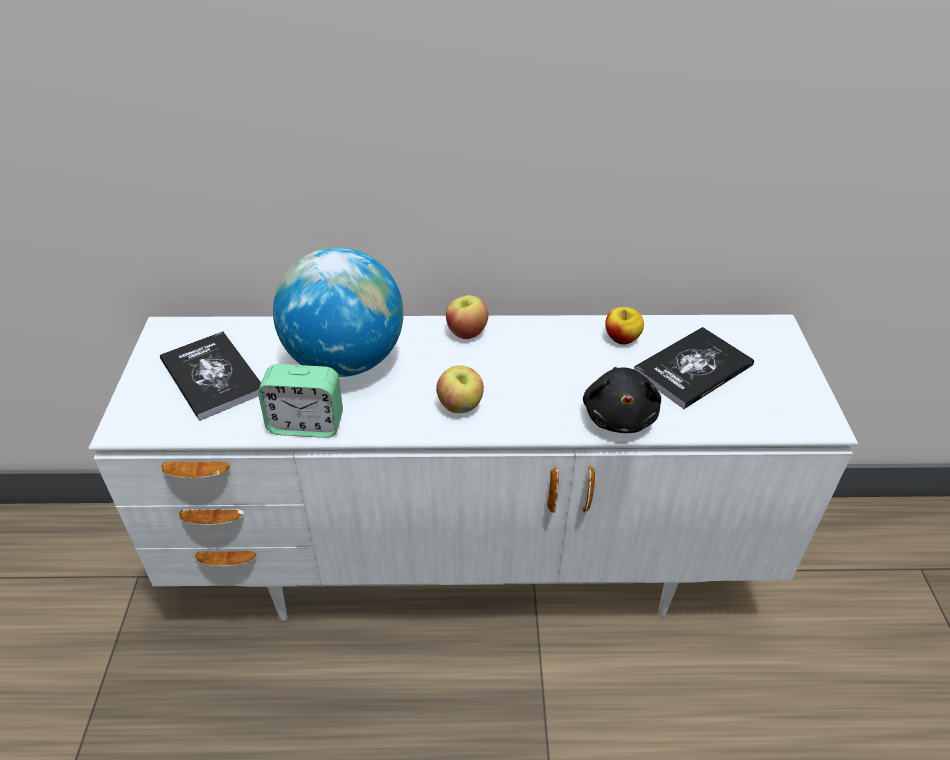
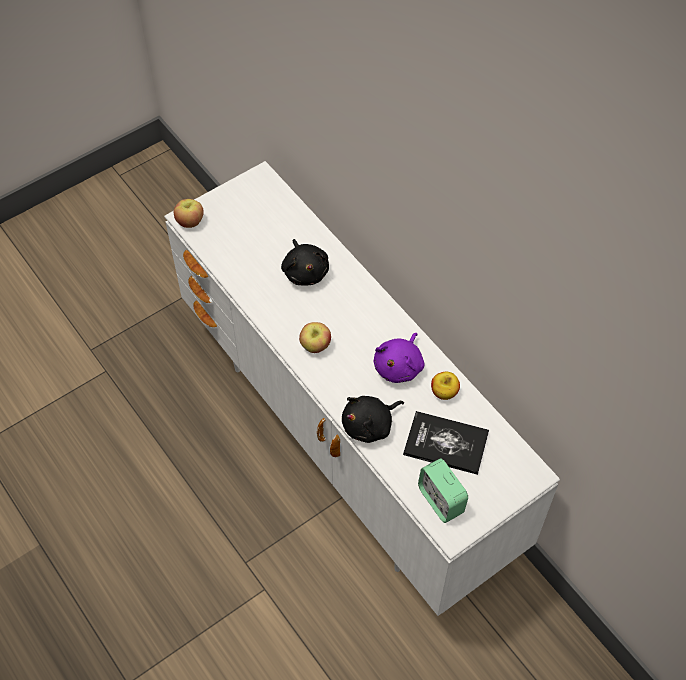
camera: 55 degrees right, 15 degrees up
book [160,331,261,421] -> none
alarm clock [258,364,343,438] -> alarm clock moved to [418,459,468,523]
globe [273,247,403,377] -> black plush toy [281,239,329,286]
apple [446,295,488,339] -> apple moved to [174,199,204,228]
none -> purple plush toy [373,333,424,383]

